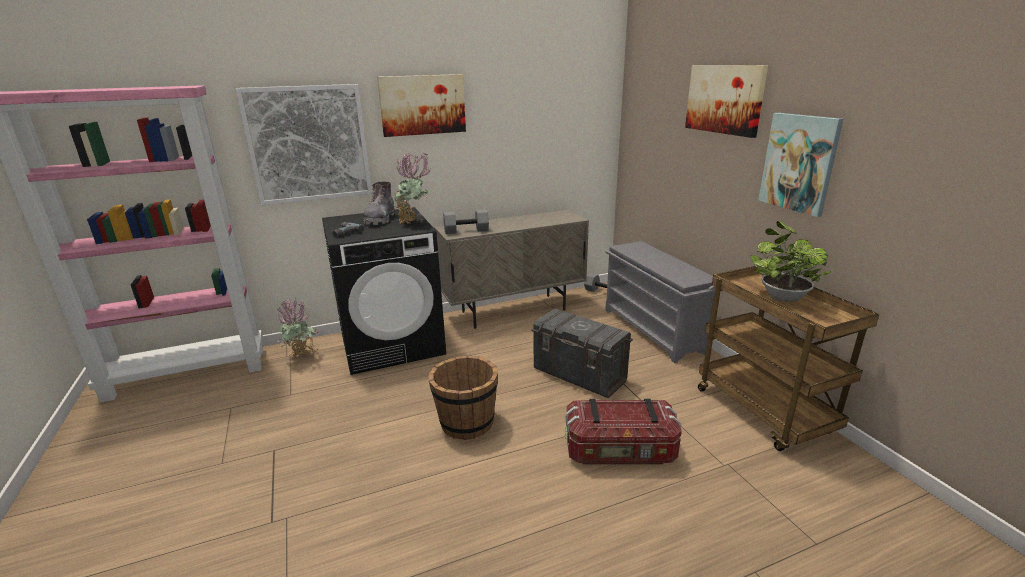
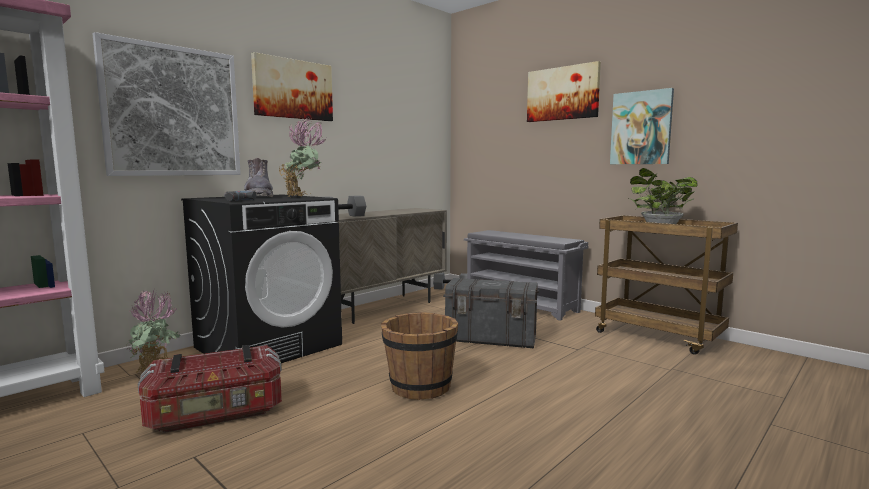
camera: 25 degrees left, 15 degrees down
storage box [565,398,682,465] -> storage box moved to [138,345,282,433]

